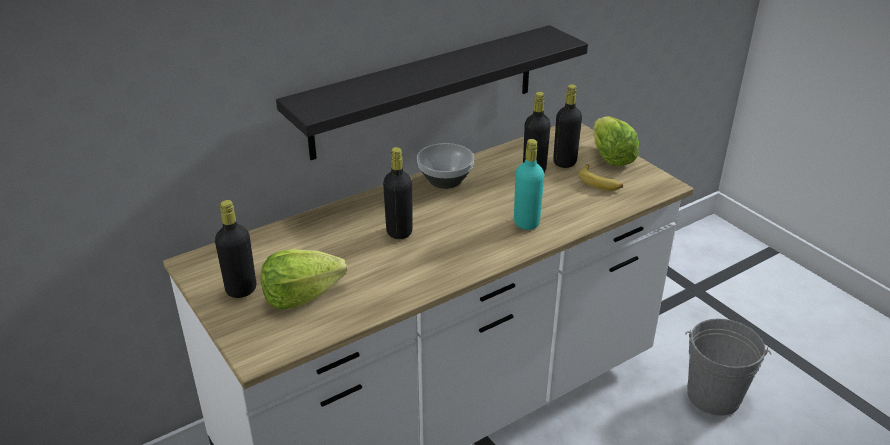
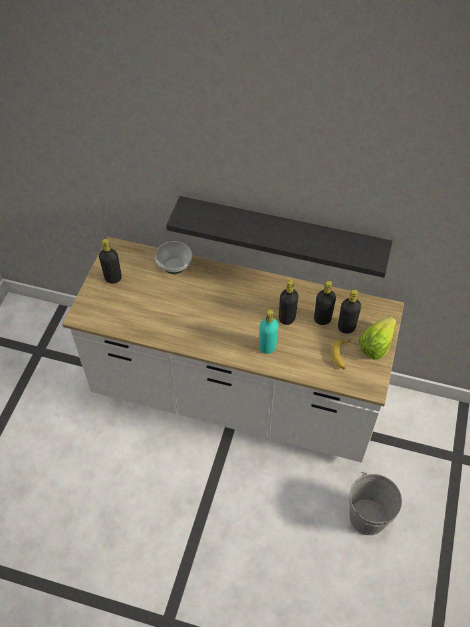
camera: 50 degrees right, 20 degrees up
lettuce [261,249,347,309] -> none
black bottle [383,147,413,239] -> black bottle moved to [279,280,299,325]
bowl [417,143,474,189] -> bowl moved to [155,241,192,274]

